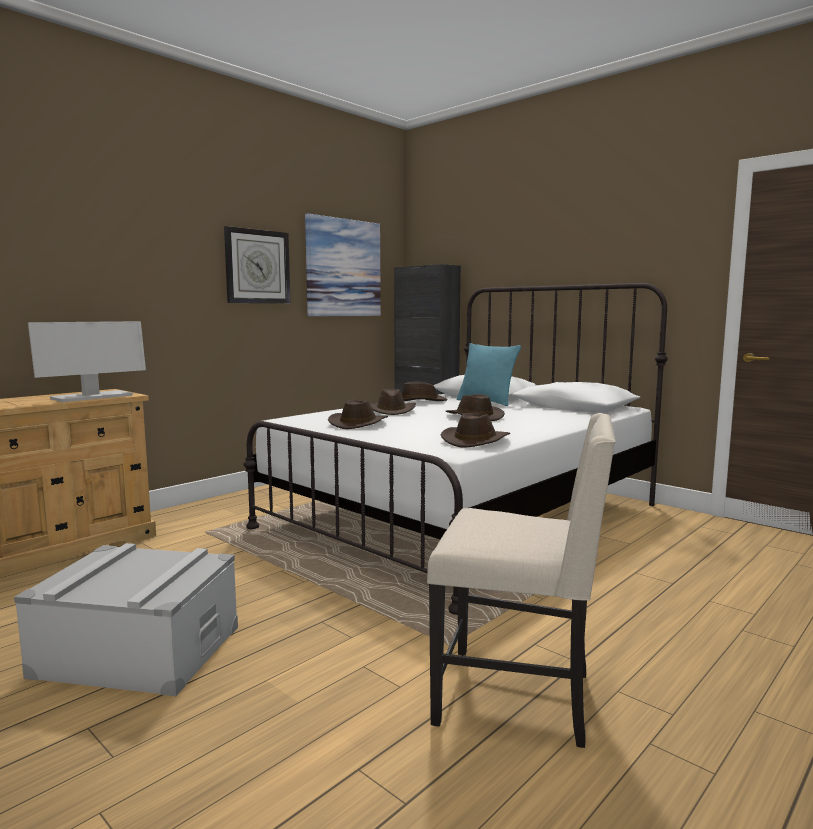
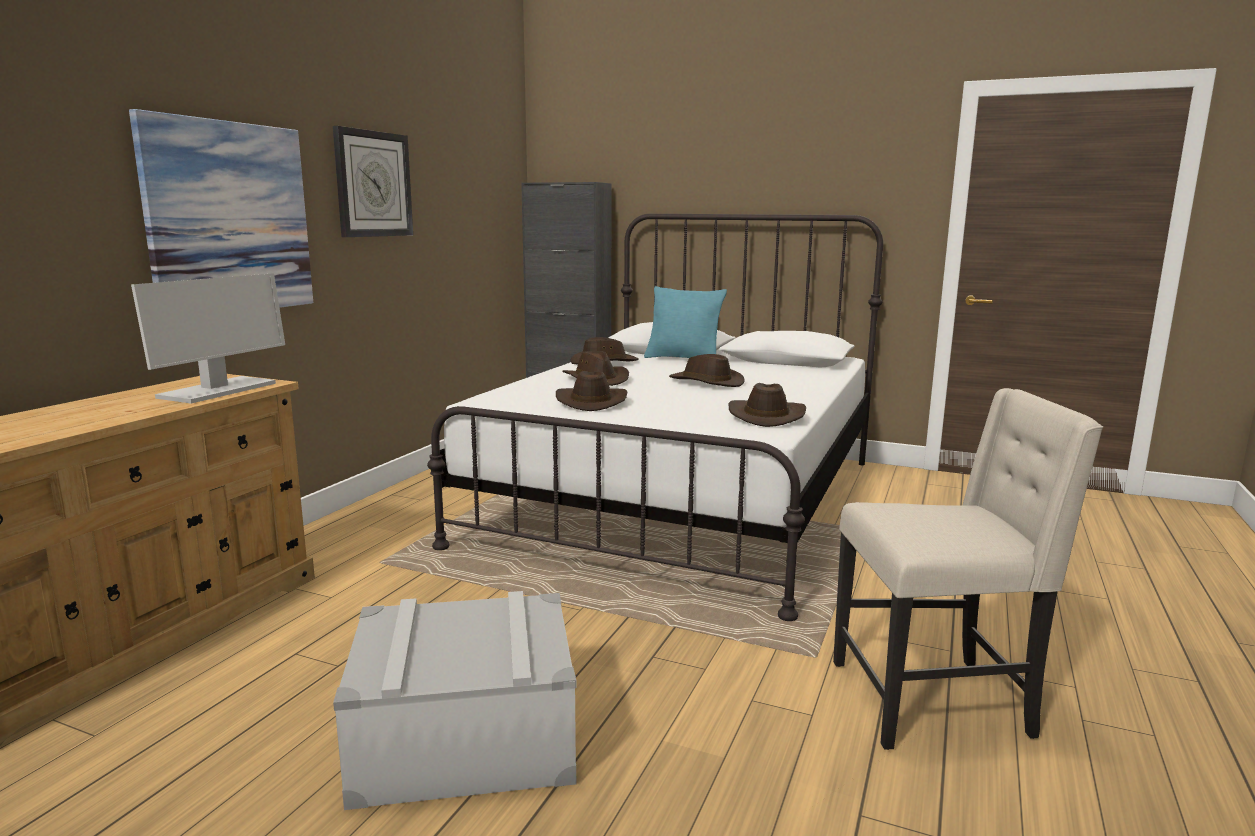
camera: 20 degrees left, 5 degrees up
picture [305,213,381,316] -> picture moved to [129,109,313,308]

